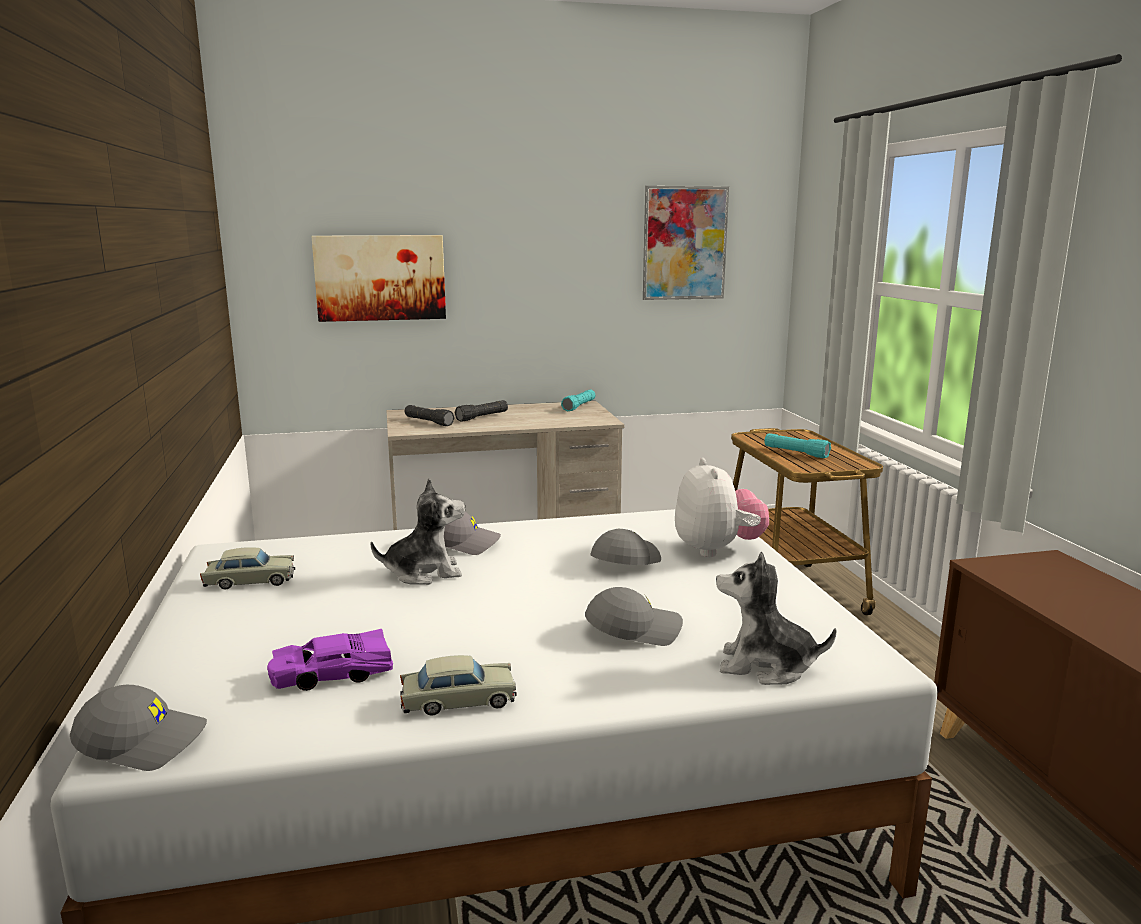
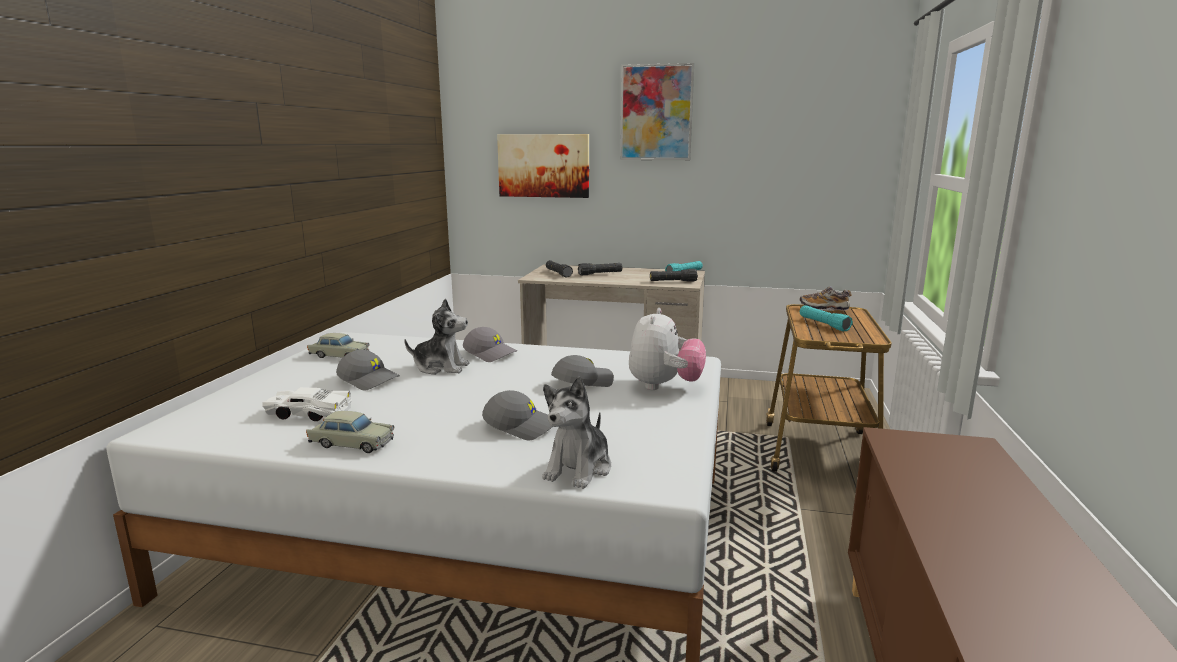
camera: 25 degrees right, 0 degrees up
grey cap [70,685,207,771] -> grey cap moved to [336,350,400,390]
purple toy car [267,629,393,691] -> white toy car [262,387,352,421]
picture [643,186,729,300] -> picture moved to [620,63,694,160]
plush toy [716,552,837,685] -> plush toy turned 105 degrees counterclockwise [542,377,611,489]
none -> black flashlight [650,269,698,282]
none -> shoe [800,286,852,311]

